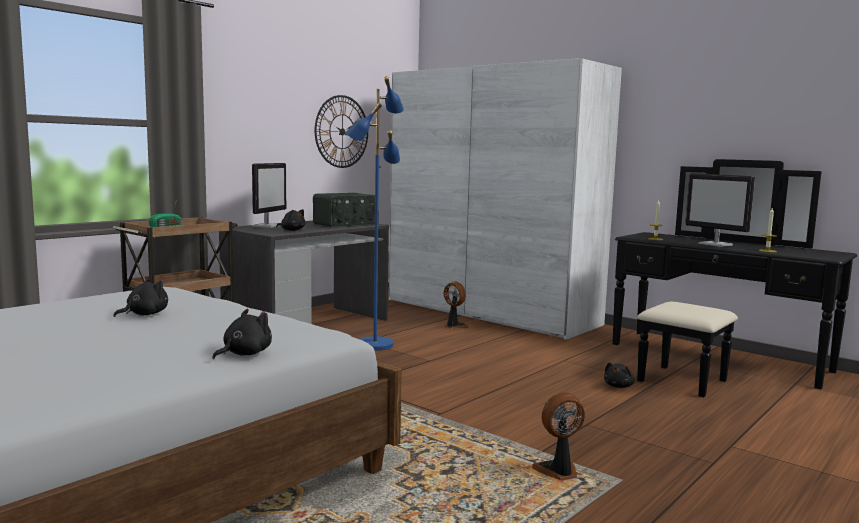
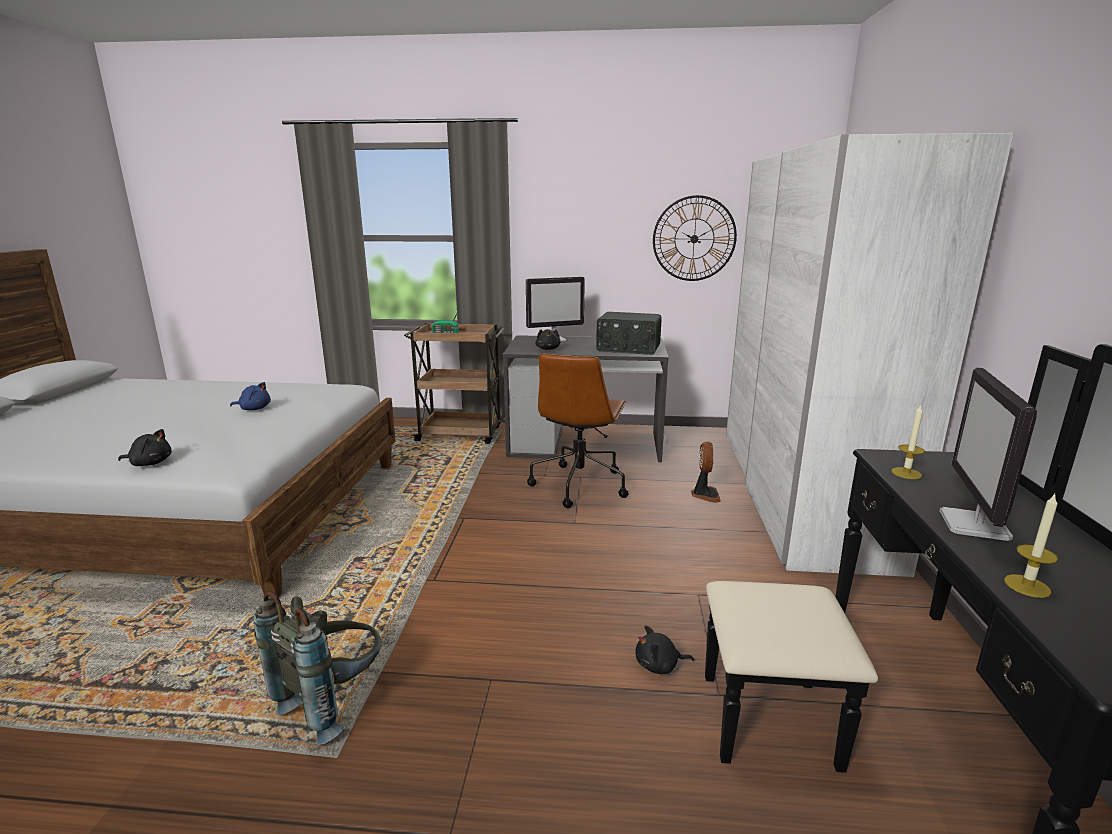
camera: 55 degrees right, 10 degrees up
black plush toy [114,278,168,317] -> blue plush toy [230,382,271,410]
blue floor lamp [346,76,404,351] -> brown office chair [527,353,628,508]
fan [532,392,585,480] -> grey backpack [254,591,381,745]

